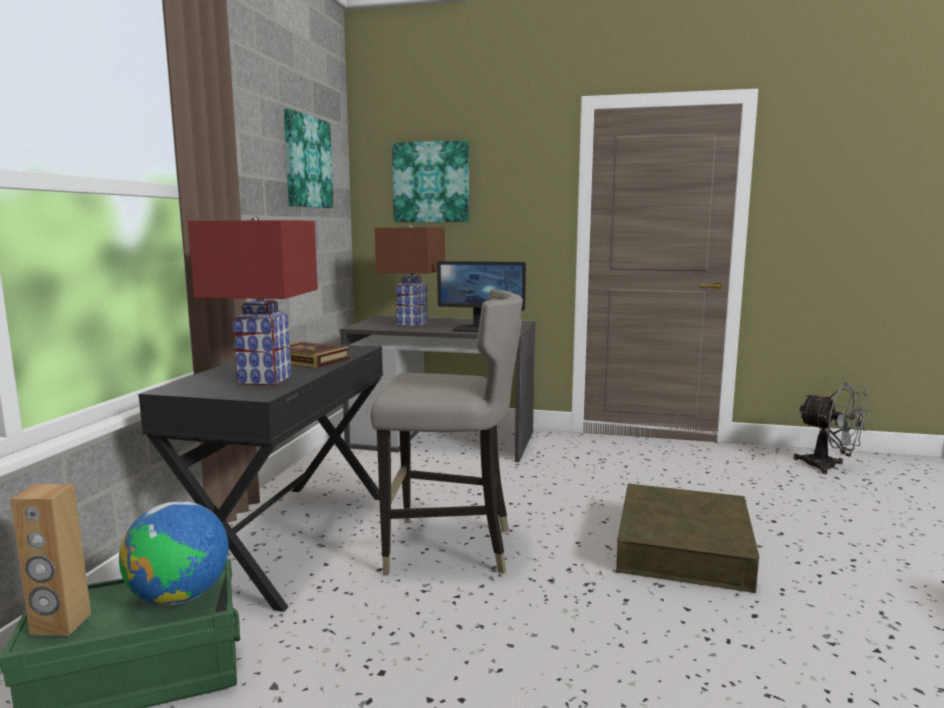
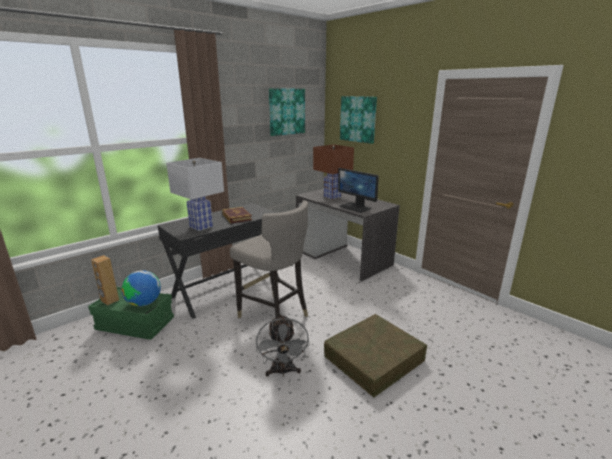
camera: 35 degrees right, 10 degrees up
red table lamp [188,216,318,385] -> white table lamp [166,158,224,231]
grey fan [793,383,870,474] -> grey fan moved to [256,314,310,377]

